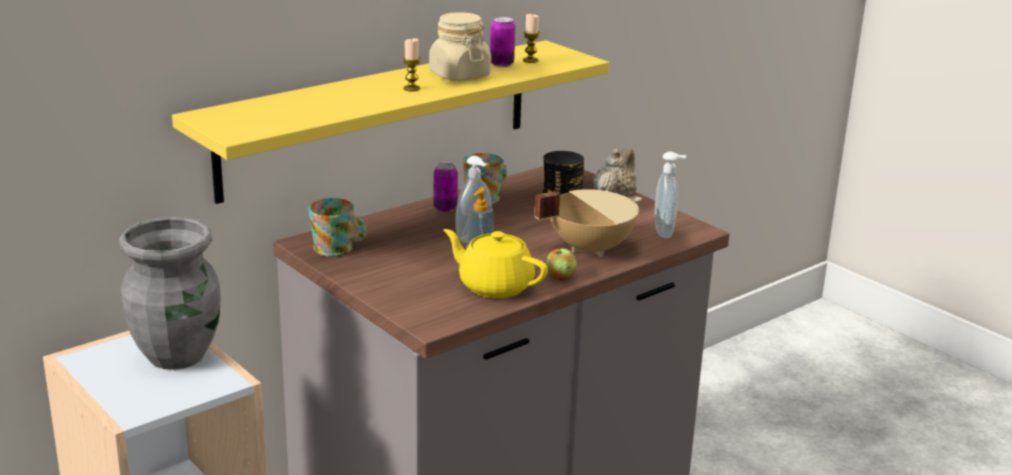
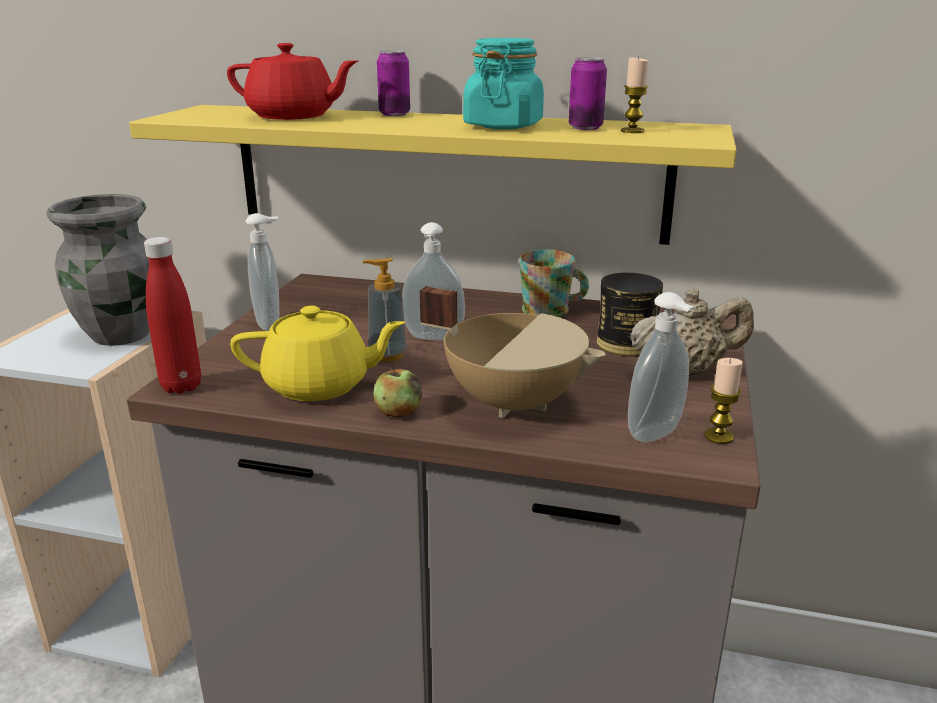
camera: 55 degrees right, 0 degrees up
mug [308,198,366,257] -> none
candle [403,38,420,91] -> candle moved to [704,358,743,444]
beige jar [429,12,491,81] -> turquoise jar [463,38,544,129]
can [434,163,458,212] -> can moved to [377,50,410,116]
yellow teapot [443,229,548,298] -> yellow teapot turned 90 degrees clockwise [230,306,406,401]
none -> red bottle [144,237,201,394]
none -> red teapot [227,43,358,120]
none -> soap dispenser [246,213,279,331]

